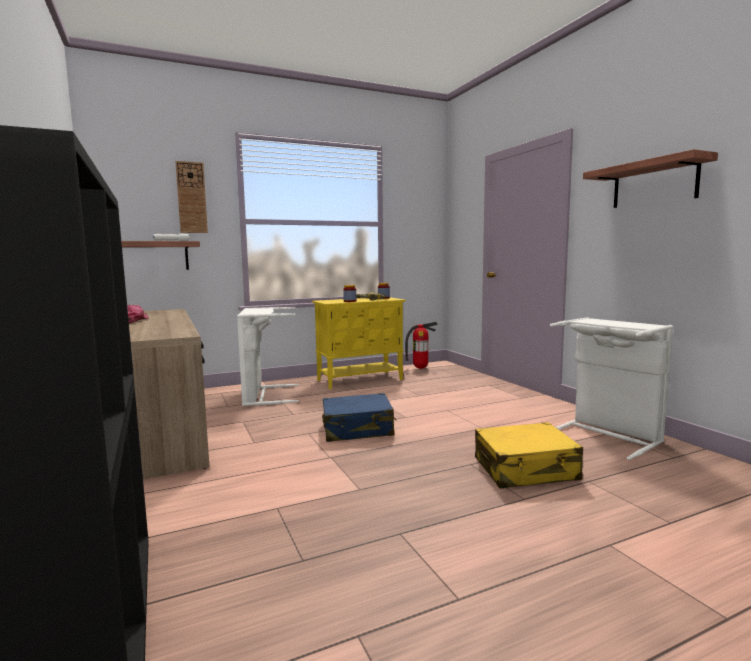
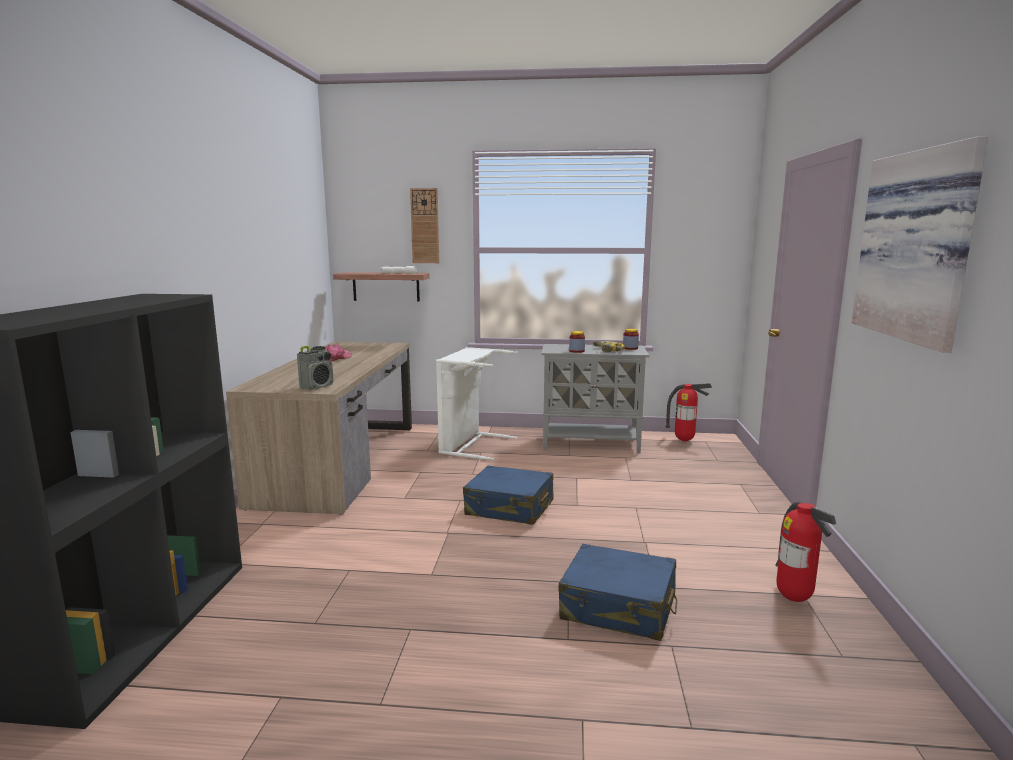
camera: 30 degrees right, 5 degrees up
yellow cabinet [312,297,406,389] -> grey cabinet [541,344,649,453]
yellow suitcase [475,422,583,488] -> blue suitcase [559,544,677,641]
white laundry basket [550,317,673,460] -> fire extinguisher [775,502,836,602]
shelf [583,149,718,208] -> picture [852,136,988,353]
none -> radio [297,346,334,390]

